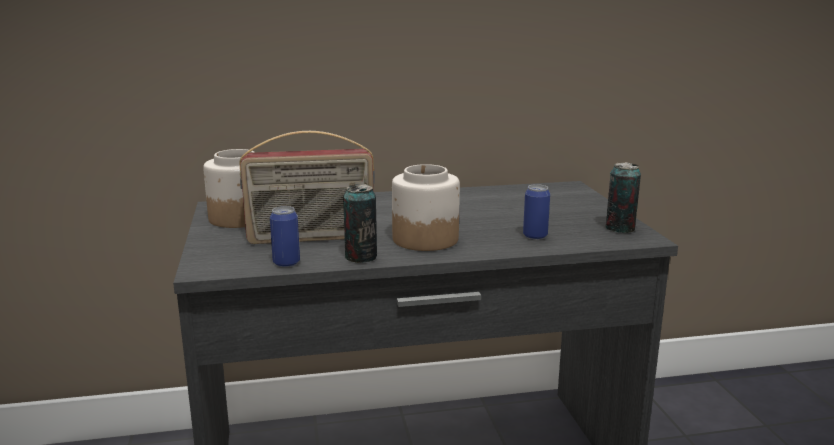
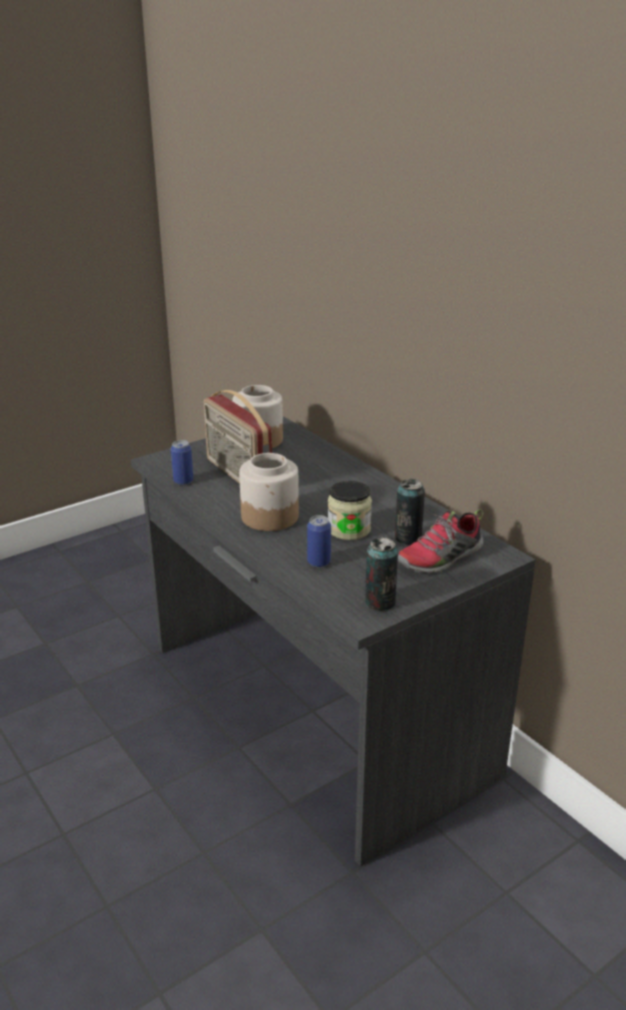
camera: 65 degrees right, 10 degrees up
can [343,184,377,263] -> can moved to [395,479,425,545]
none -> jar [328,481,372,540]
none -> shoe [398,509,483,573]

